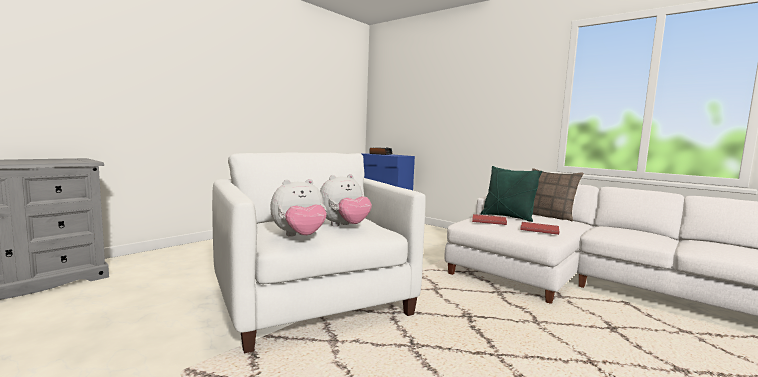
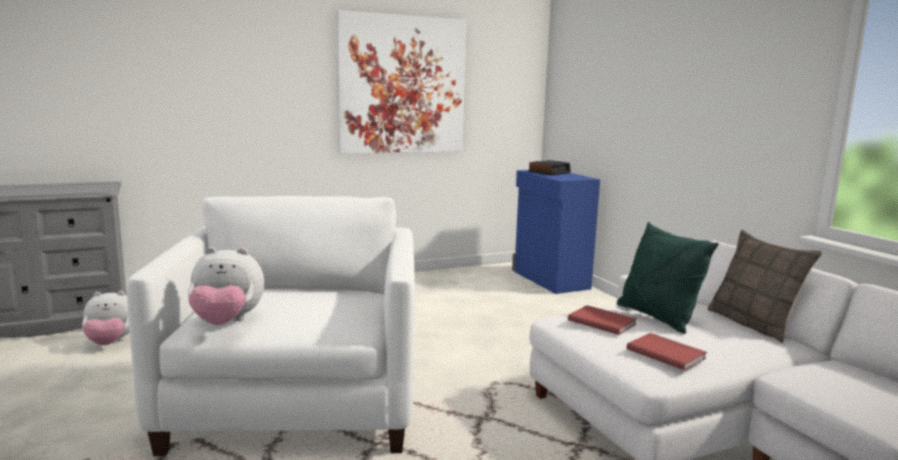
camera: 25 degrees right, 5 degrees up
plush toy [320,174,372,226] -> plush toy moved to [82,291,130,345]
none -> picture [336,10,467,154]

